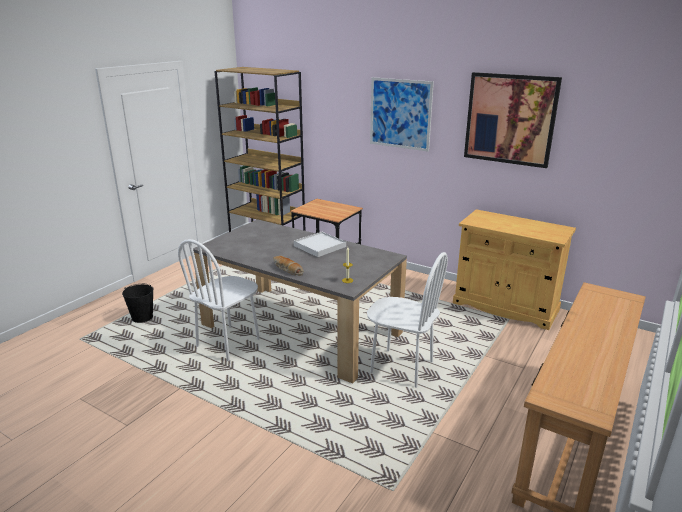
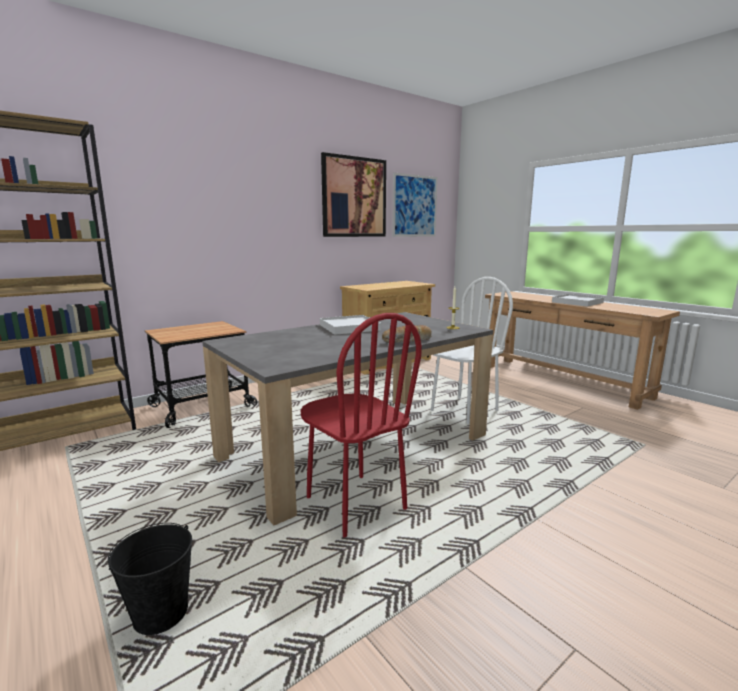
camera: 70 degrees left, 10 degrees down
white chair [178,239,260,361] -> red chair [300,313,422,538]
picture [370,77,434,152] -> picture moved to [392,173,438,237]
none -> white tray [552,294,604,307]

